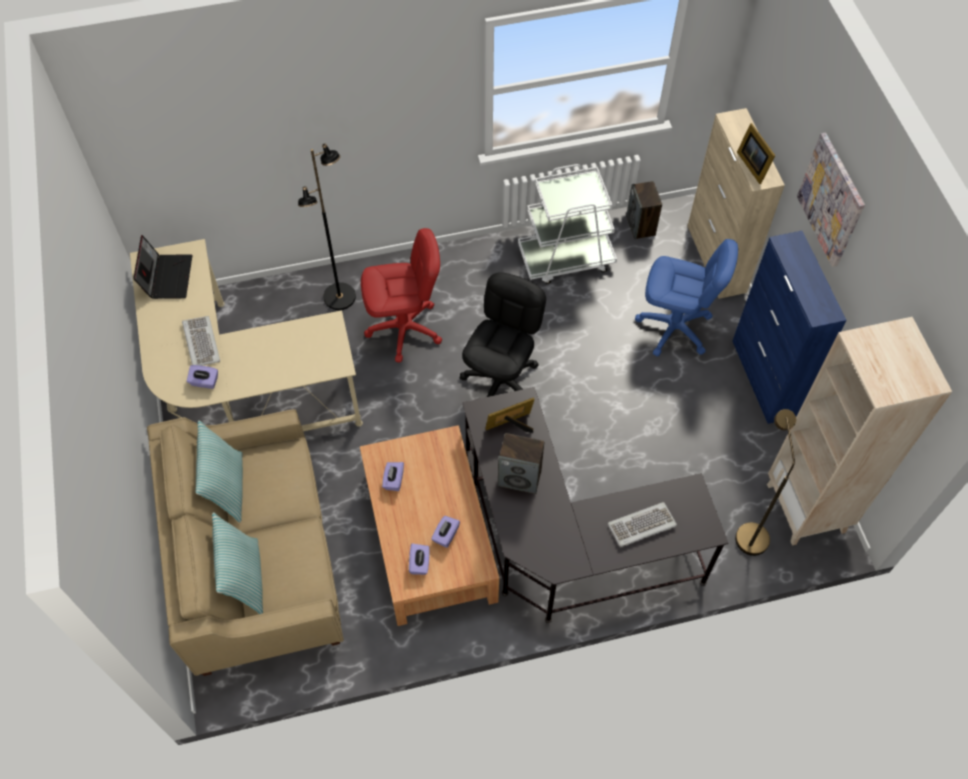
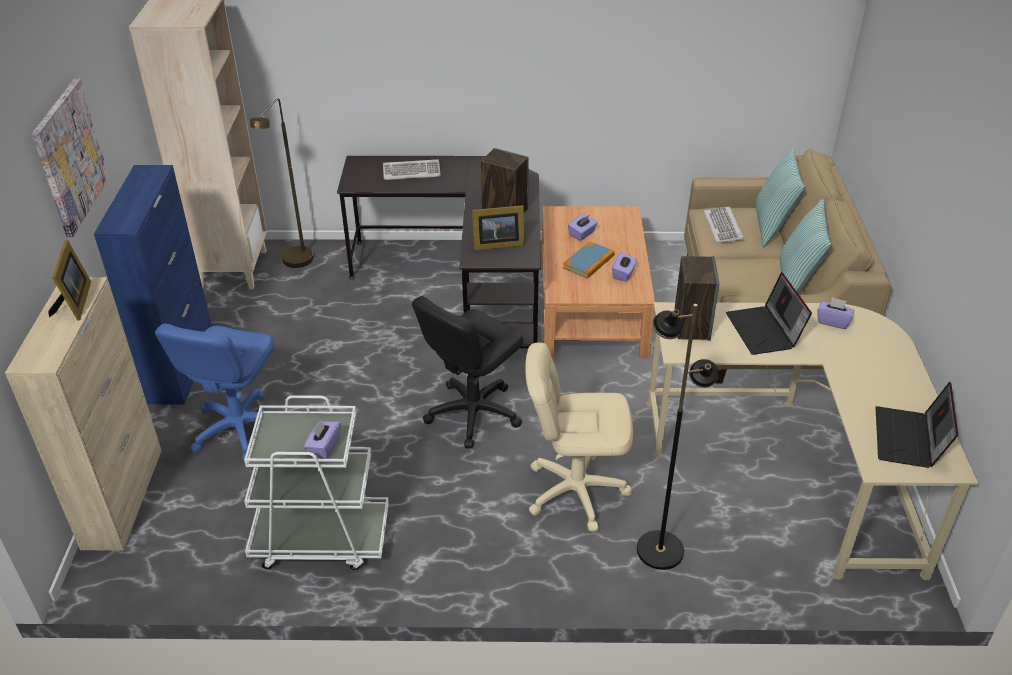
camera: 165 degrees left, 20 degrees down
keyboard [182,316,220,366] -> keyboard moved to [704,207,744,243]
red office chair [361,228,442,363] -> beige office chair [525,342,633,532]
purple tissue box [409,544,430,575] -> purple tissue box moved to [304,420,341,459]
speaker [626,181,662,239] -> speaker moved to [675,256,719,341]
blue office chair [635,239,738,356] -> blue office chair turned 105 degrees counterclockwise [155,324,274,463]
none -> book [563,241,614,279]
none -> laptop [726,272,812,355]

